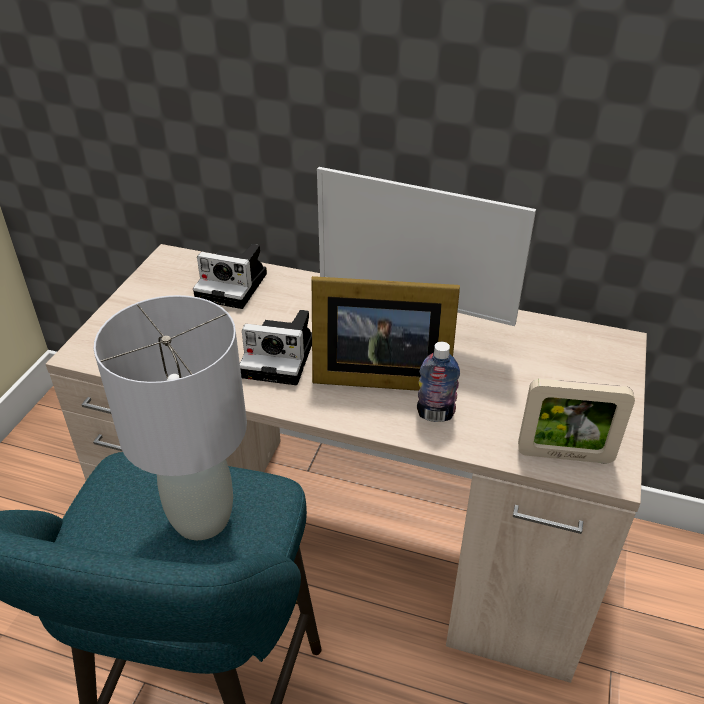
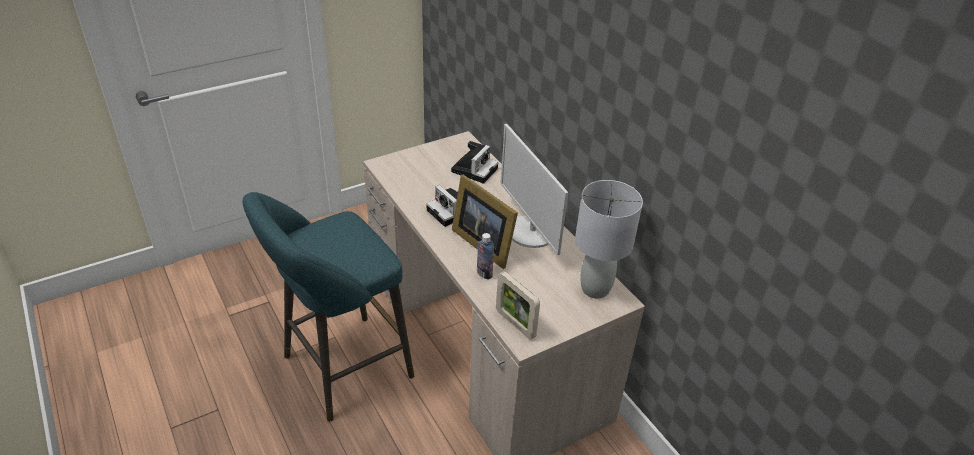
camera: 40 degrees right, 0 degrees up
grey table lamp [94,295,247,540] -> grey table lamp moved to [575,180,643,299]
camera [193,244,267,309] -> camera turned 120 degrees counterclockwise [451,141,498,184]

